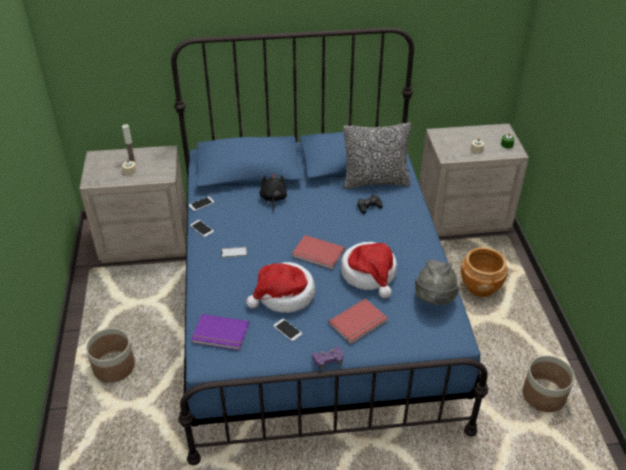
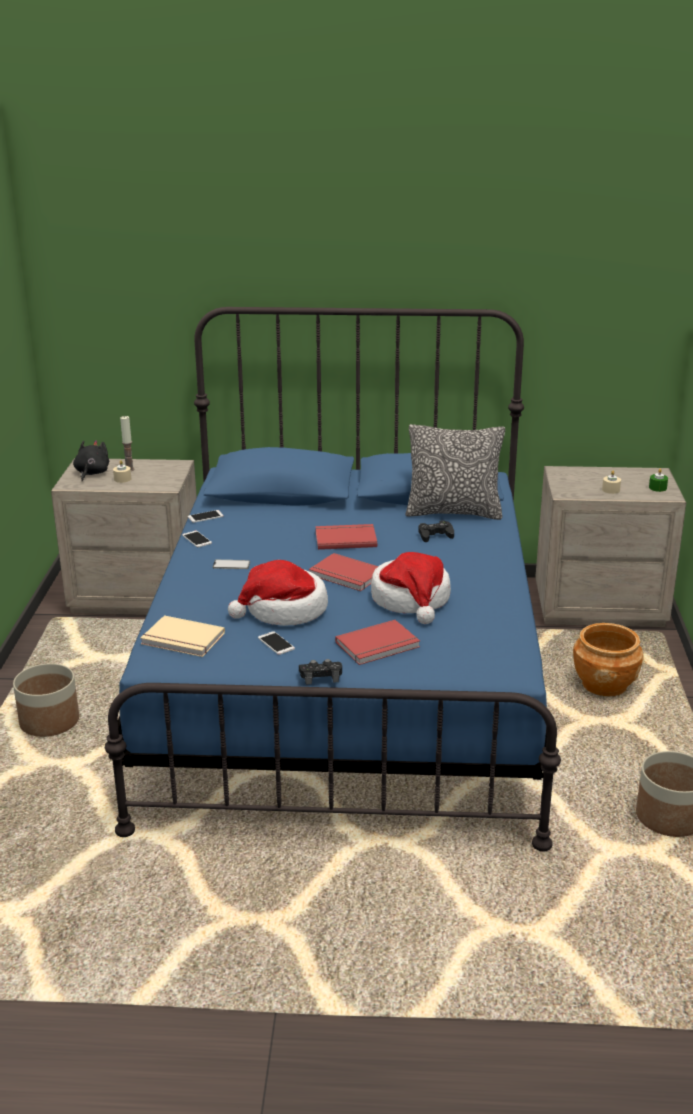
camera: 10 degrees right, 15 degrees down
purple book [191,314,249,350] -> beige book [141,615,225,657]
black plush toy [259,173,287,211] -> black plush toy moved to [73,440,109,482]
purple game controller [312,347,343,370] -> black game controller [299,659,342,685]
grey hat [415,260,459,305] -> none
none -> red book [315,524,377,550]

